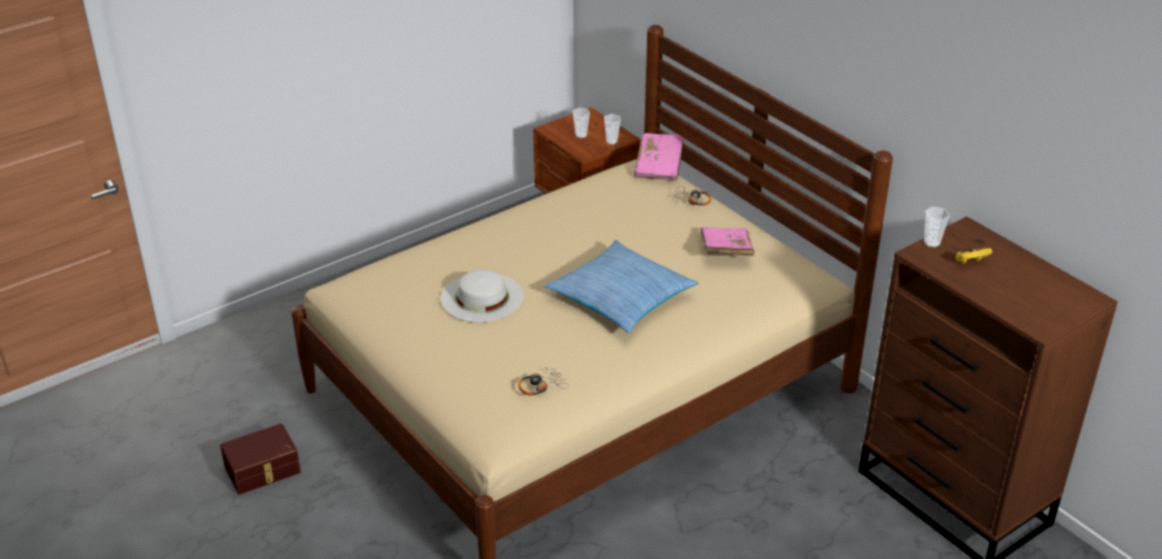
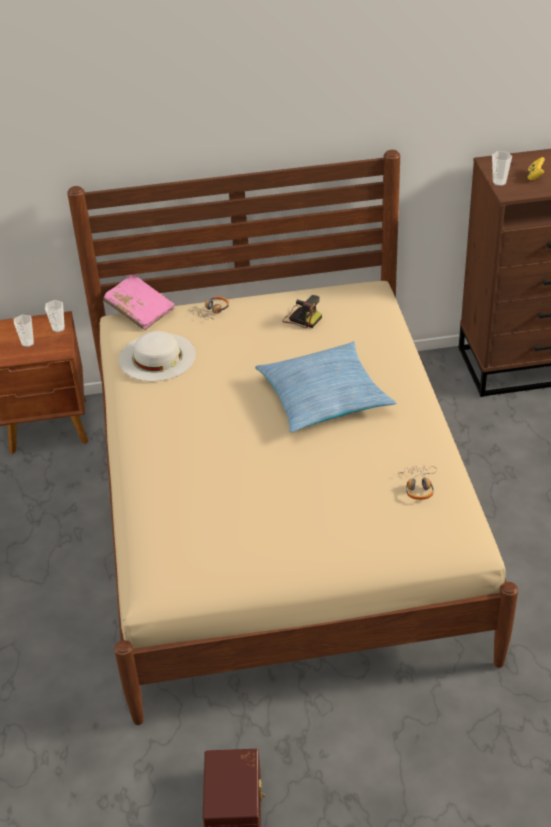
camera: 60 degrees left, 5 degrees up
white hat [441,270,524,323] -> white hat moved to [119,331,196,381]
pink book [700,227,754,256] -> camera [282,295,322,328]

